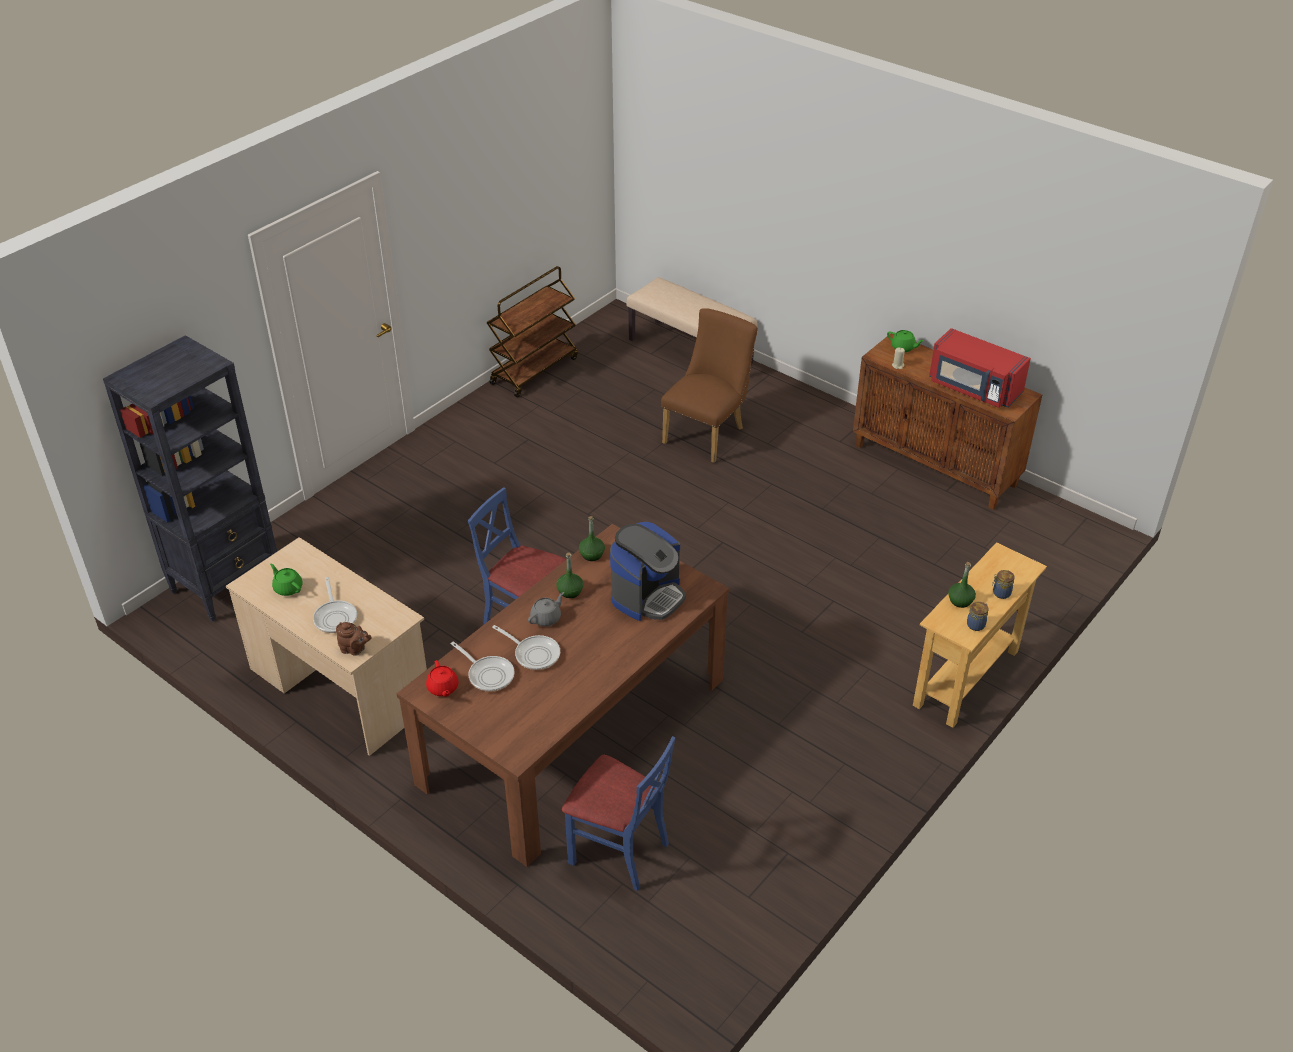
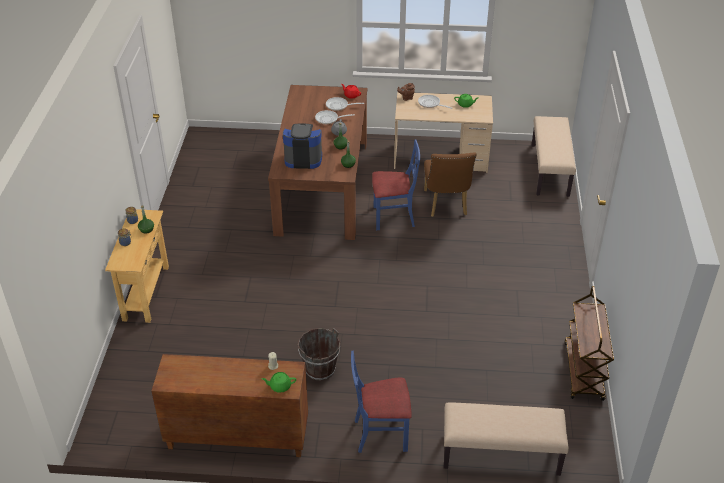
camera: 145 degrees right, 0 degrees up
black bookcase [103,335,277,622] -> beige bench [532,116,576,197]
blue chair [562,736,675,891] -> blue chair moved to [351,351,412,453]
coffee machine [610,522,686,621] -> coffee machine turned 90 degrees clockwise [283,124,322,169]
brown chair [661,308,758,463] -> brown chair moved to [424,152,477,217]
red microwave [929,328,1031,408] -> none
none -> brown bucket [298,328,340,380]

